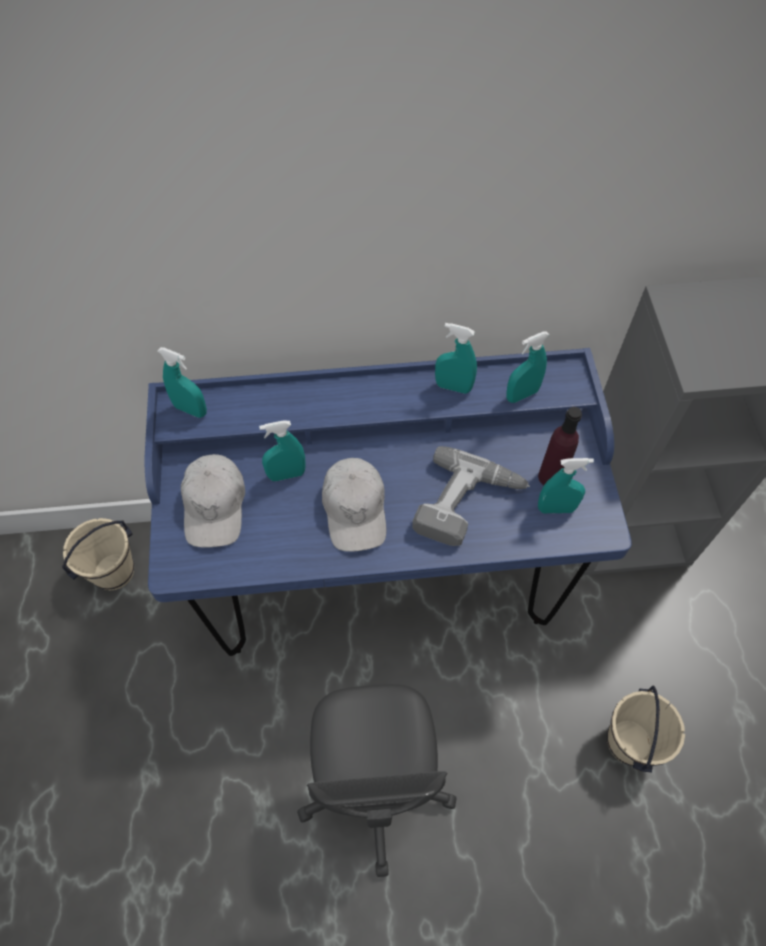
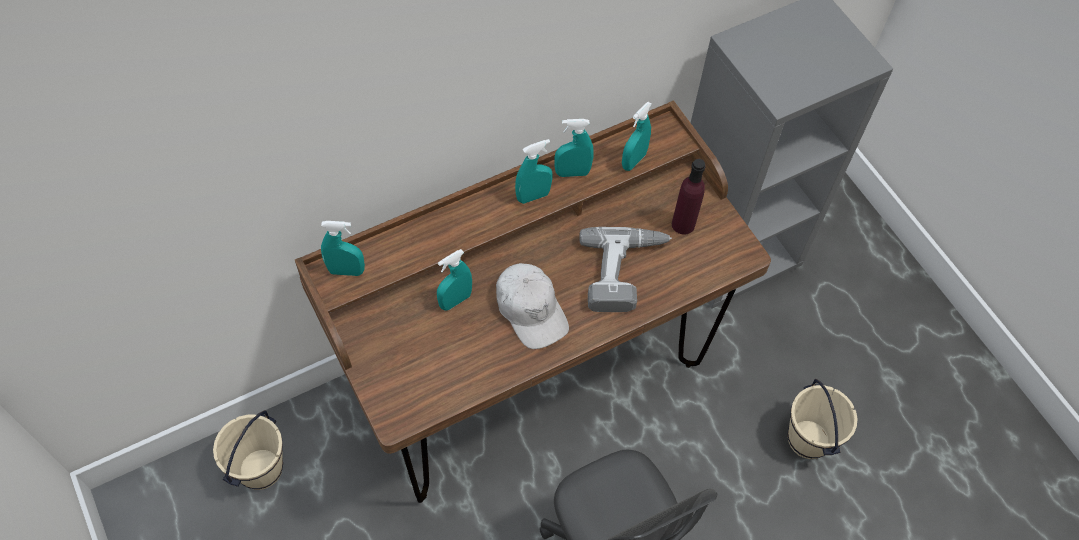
camera: 25 degrees left, 0 degrees up
blue desk [145,348,632,656] -> brown desk [295,100,771,503]
white cap [181,454,245,548] -> none
turquoise spray bottle [538,458,594,513] -> turquoise spray bottle moved to [515,139,552,204]

